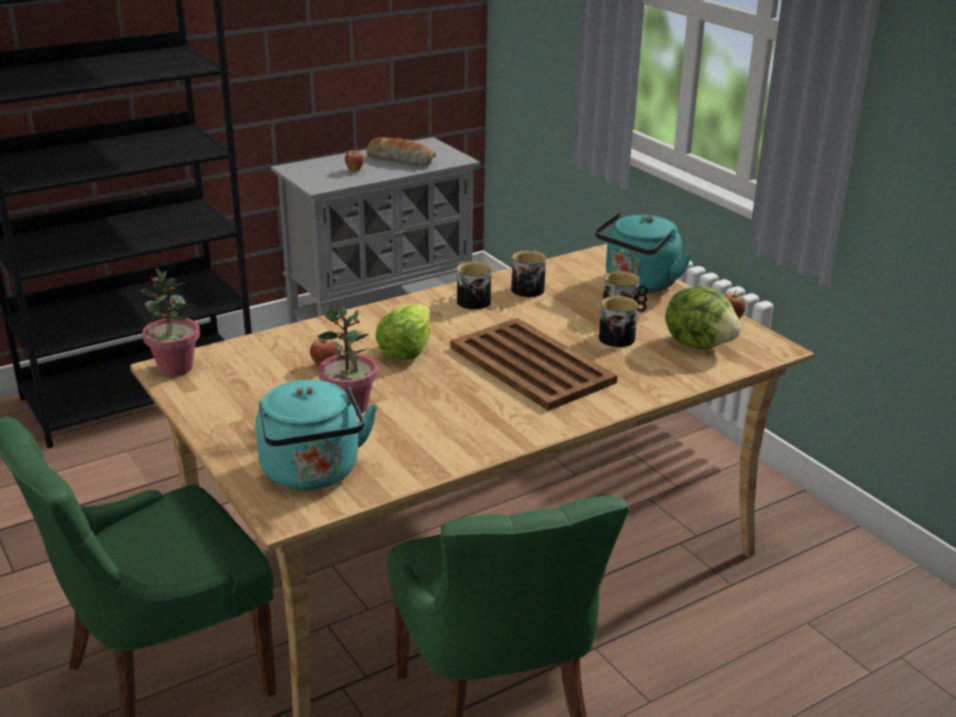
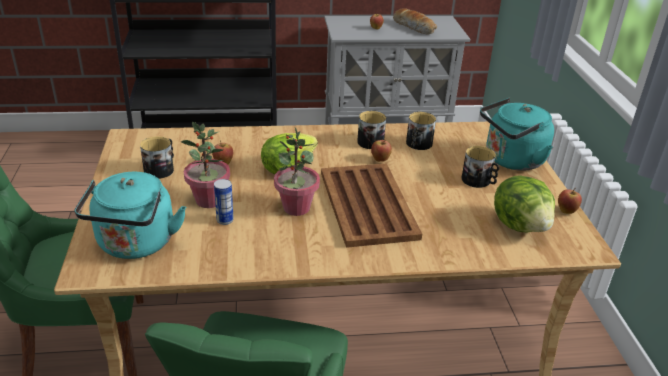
camera: 25 degrees right, 5 degrees up
potted plant [140,268,200,376] -> potted plant moved to [274,127,320,216]
mug [599,296,638,347] -> mug moved to [140,136,174,179]
none -> can [214,179,234,225]
none -> apple [371,140,392,162]

